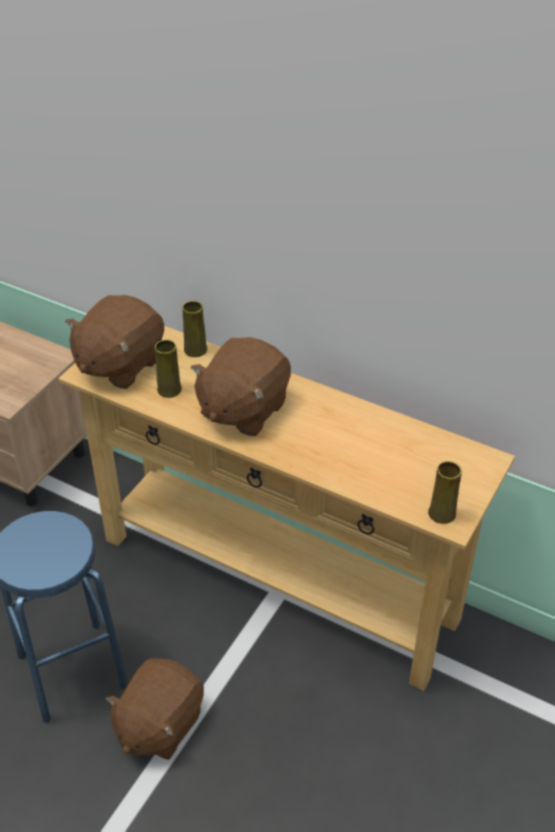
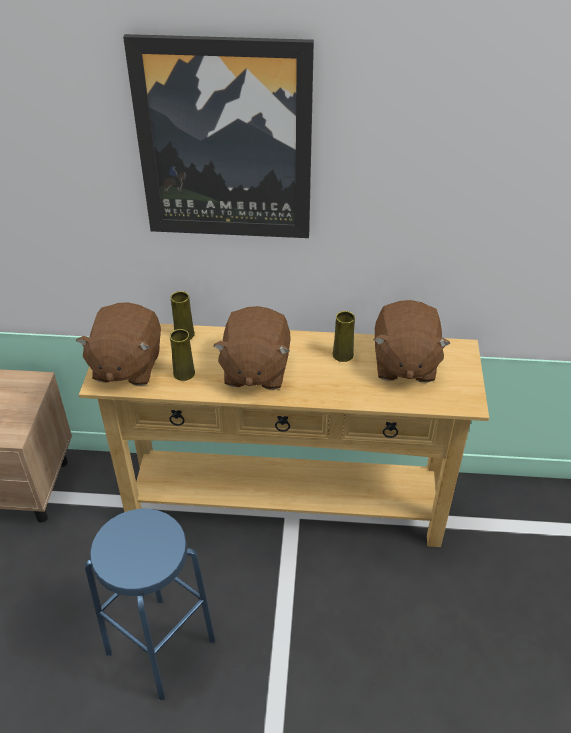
camera: 25 degrees left, 0 degrees up
brown plush toy [105,658,204,760] -> brown plush toy moved to [373,300,451,383]
yellow vase [428,461,462,524] -> yellow vase moved to [332,311,355,362]
none -> picture [123,34,314,238]

